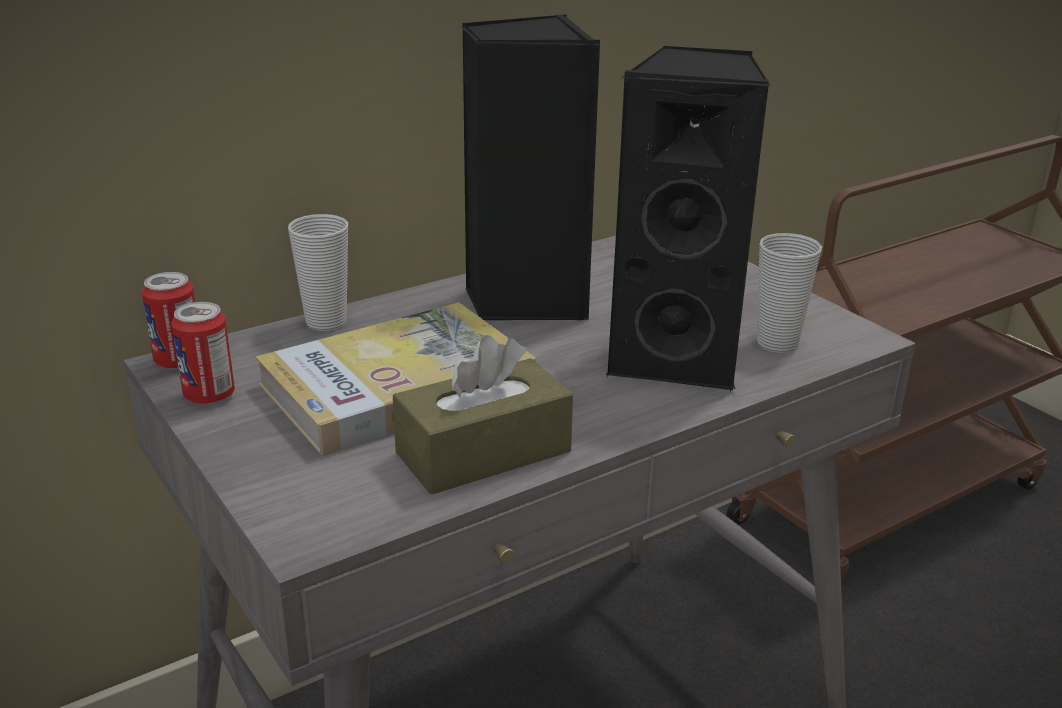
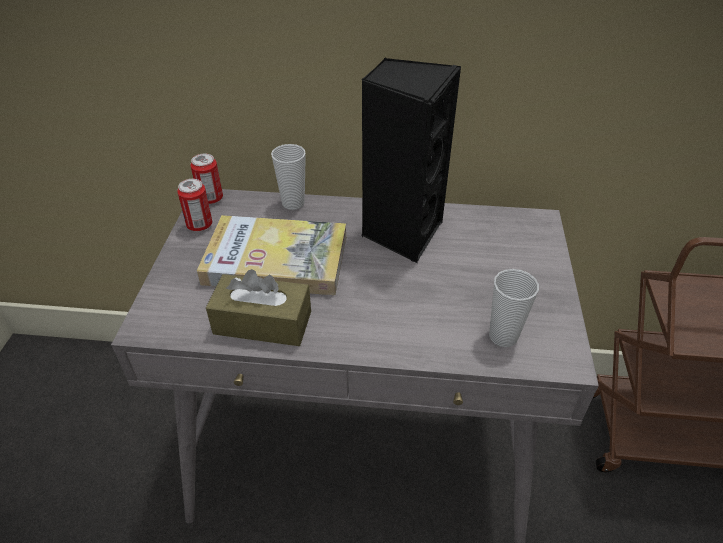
camera: 40 degrees right, 15 degrees up
black speaker [606,45,771,393] -> none

